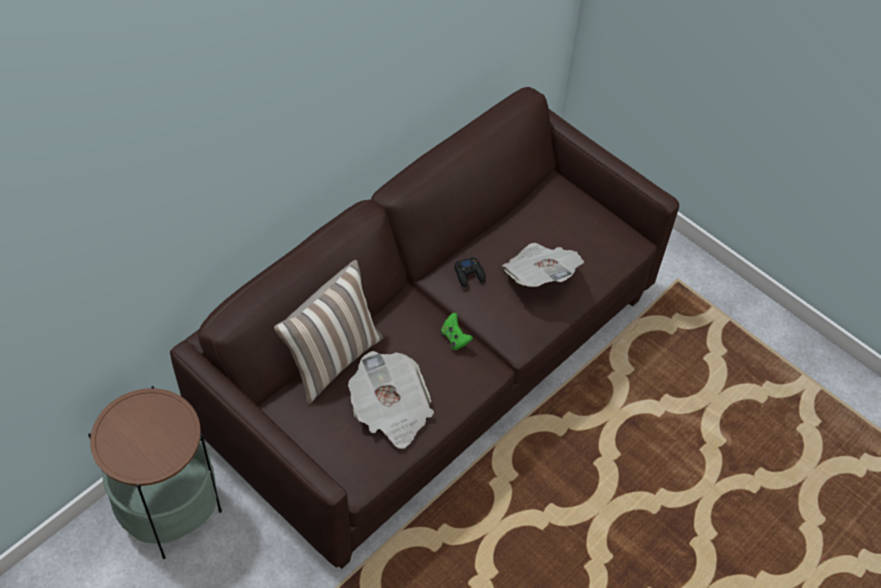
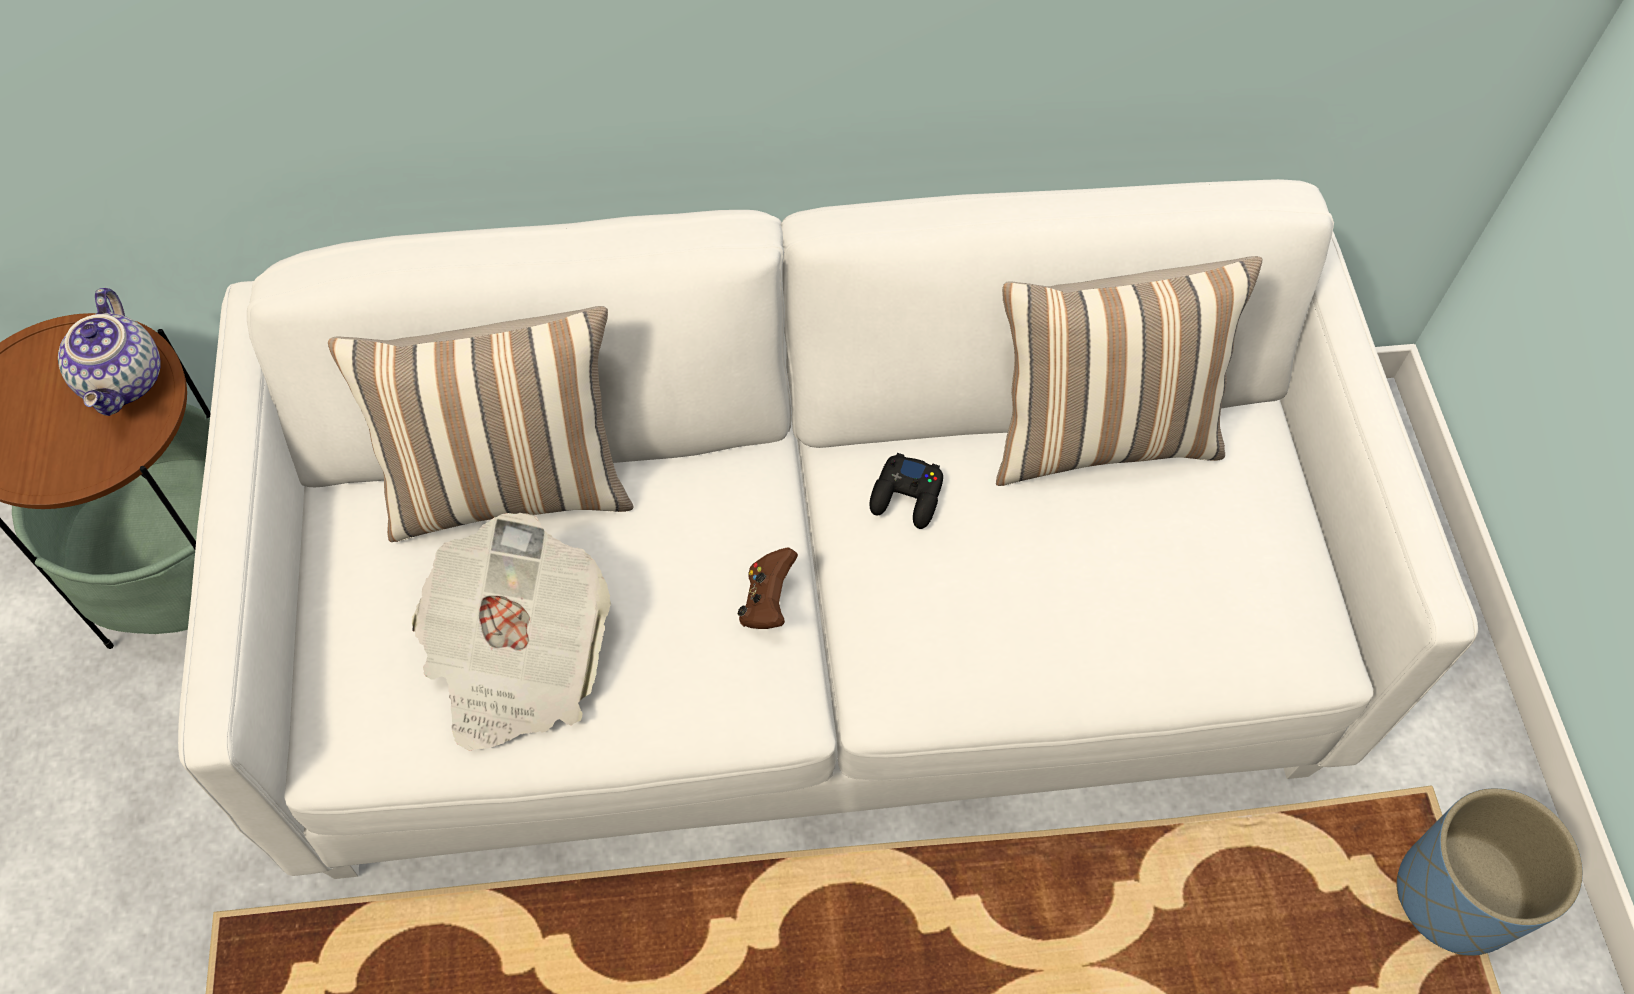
camera: 40 degrees right, 5 degrees up
brown sofa [170,87,679,569] -> white sofa [178,179,1478,879]
green game controller [441,313,473,350] -> brown game controller [738,547,798,629]
newspaper [502,243,584,287] -> none
none -> teapot [58,288,161,416]
none -> pillow [996,256,1262,486]
none -> blue planter [1396,788,1583,956]

